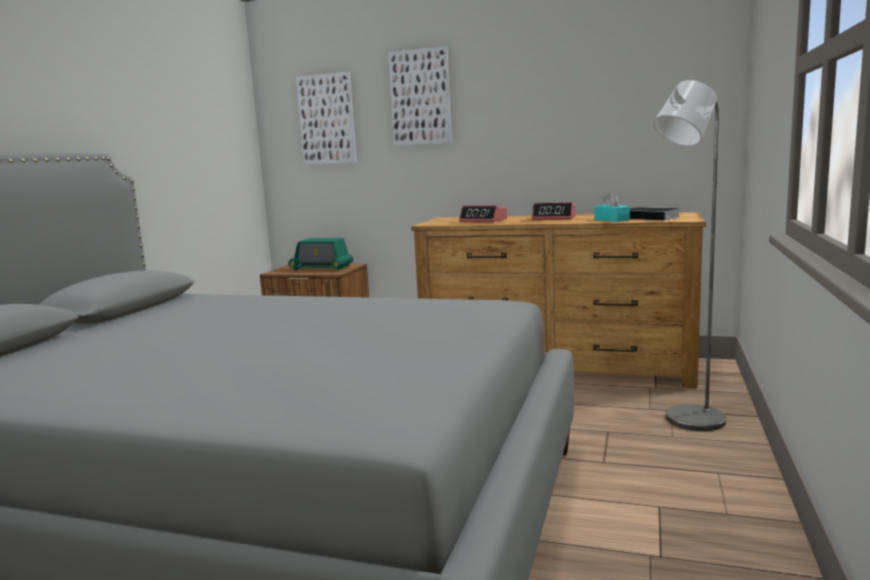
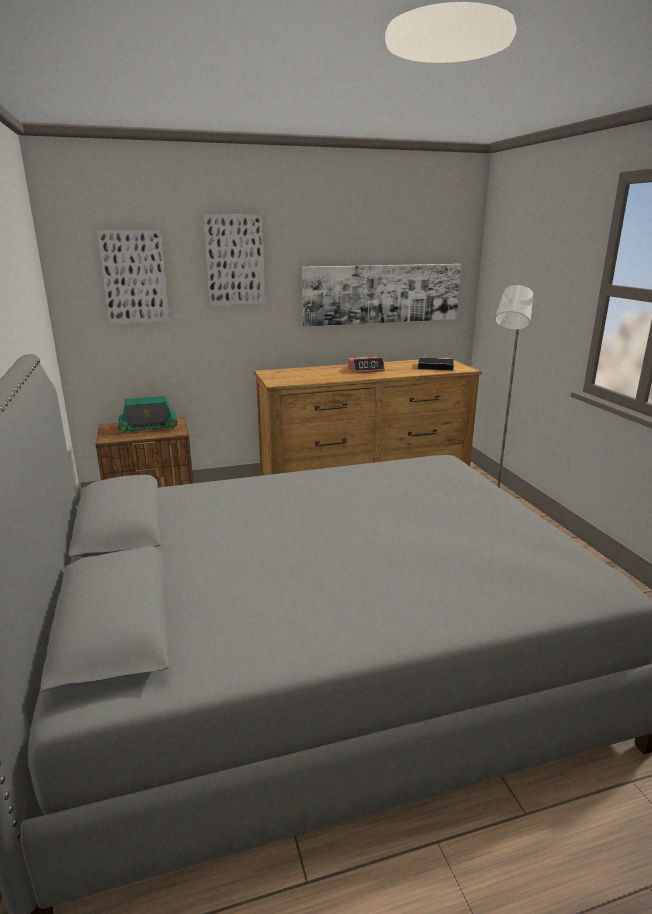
camera: 35 degrees left, 10 degrees up
alarm clock [459,205,507,222] -> none
turquoise tissue box [595,193,630,222] -> none
none -> picture [302,264,461,327]

